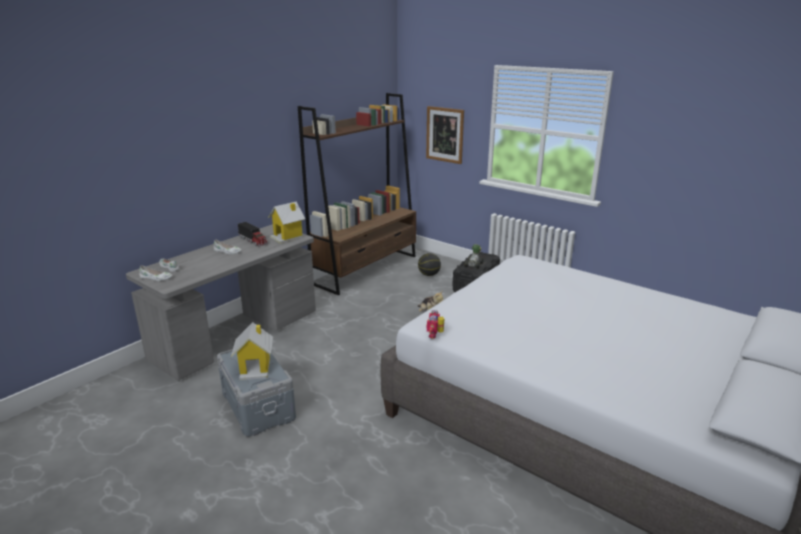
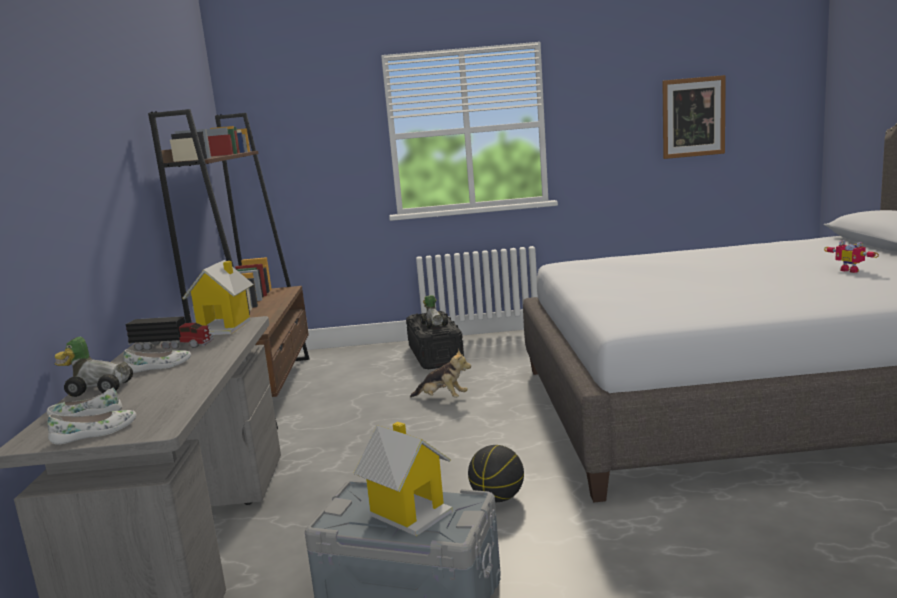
camera: 40 degrees left, 10 degrees down
basketball [418,253,441,276] -> basketball moved to [468,445,524,502]
picture [426,106,464,164] -> picture moved to [662,75,726,159]
toy robot [426,310,445,339] -> toy robot moved to [824,240,879,273]
none -> toy car [55,337,133,397]

